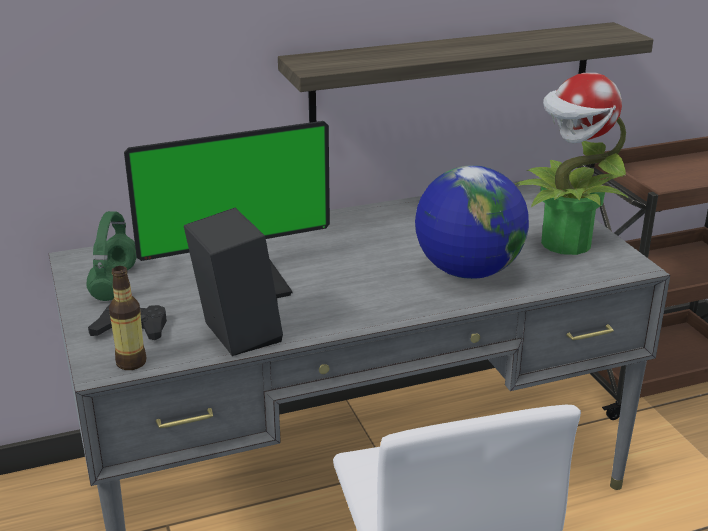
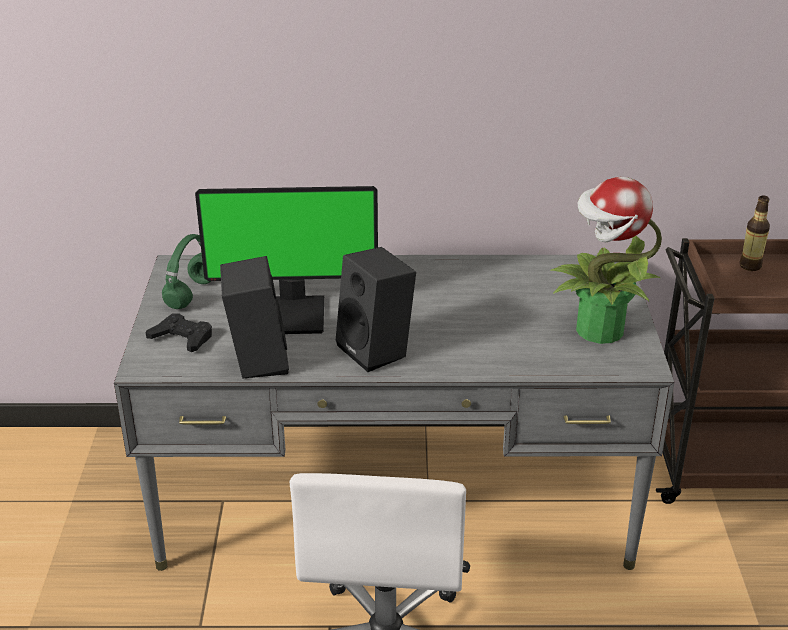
camera: 20 degrees right, 5 degrees up
bottle [109,266,146,370] -> bottle moved to [740,196,770,271]
shelf [278,22,653,123] -> none
globe [415,165,529,279] -> none
none -> black speaker [336,247,416,372]

